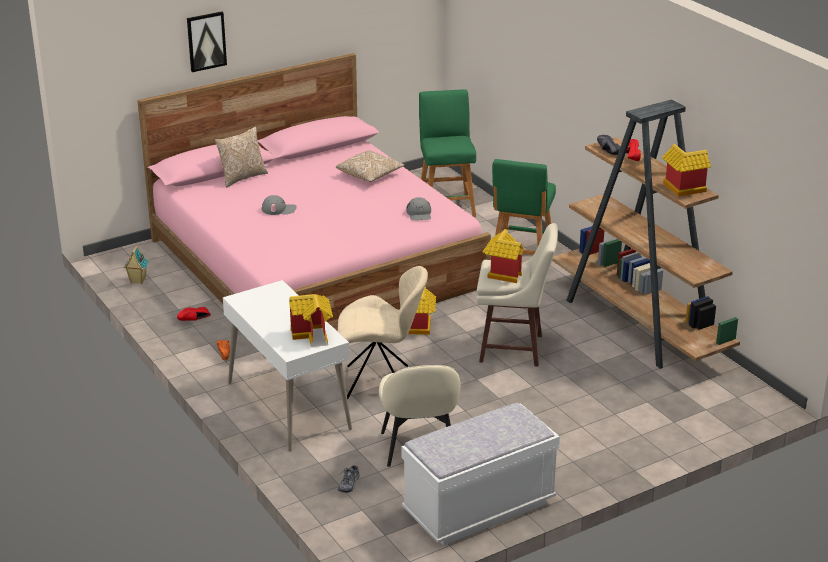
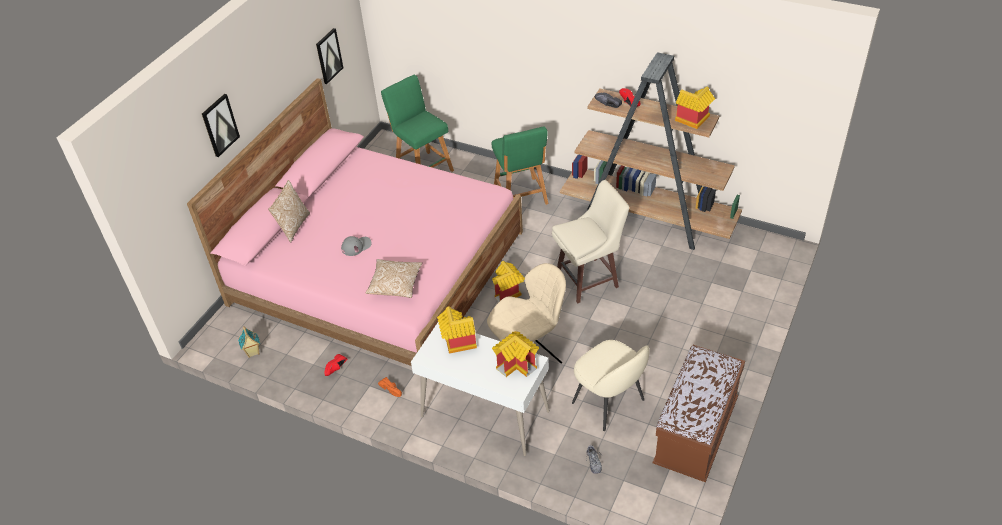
camera: 30 degrees left, 15 degrees up
pillow [336,150,405,182] -> pillow moved to [366,259,422,298]
white bench [402,403,560,546] -> brown bench [653,345,745,482]
grey cap [406,197,431,220] -> none
toy house [483,229,524,283] -> toy house moved to [437,306,477,354]
none -> picture [316,28,343,84]

